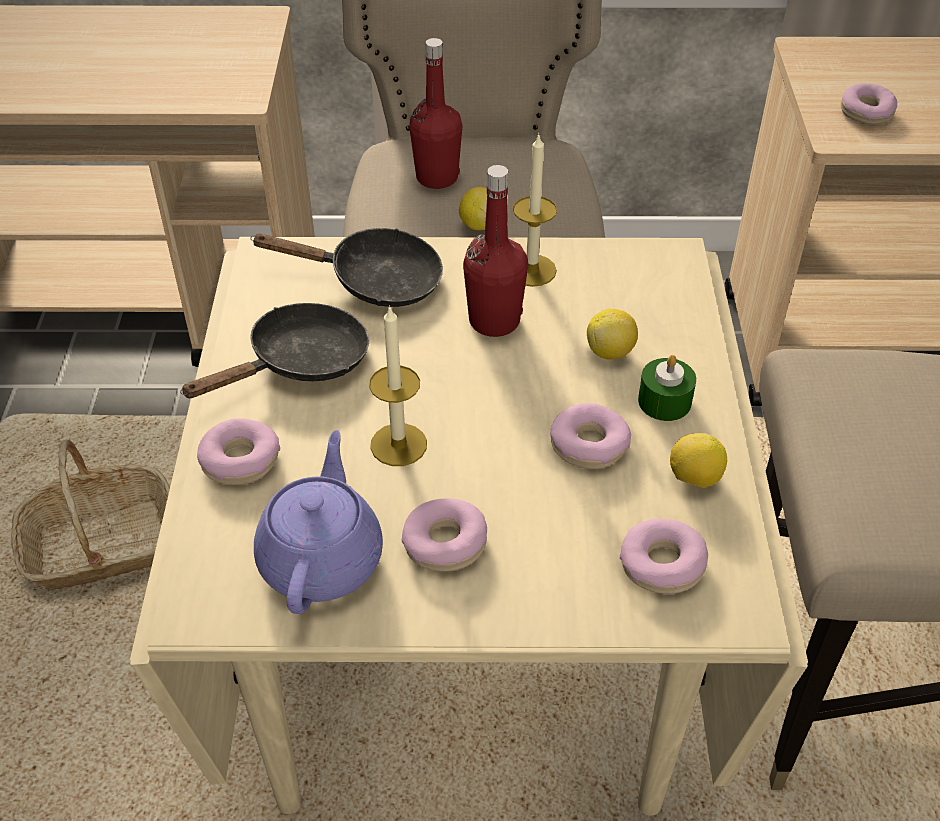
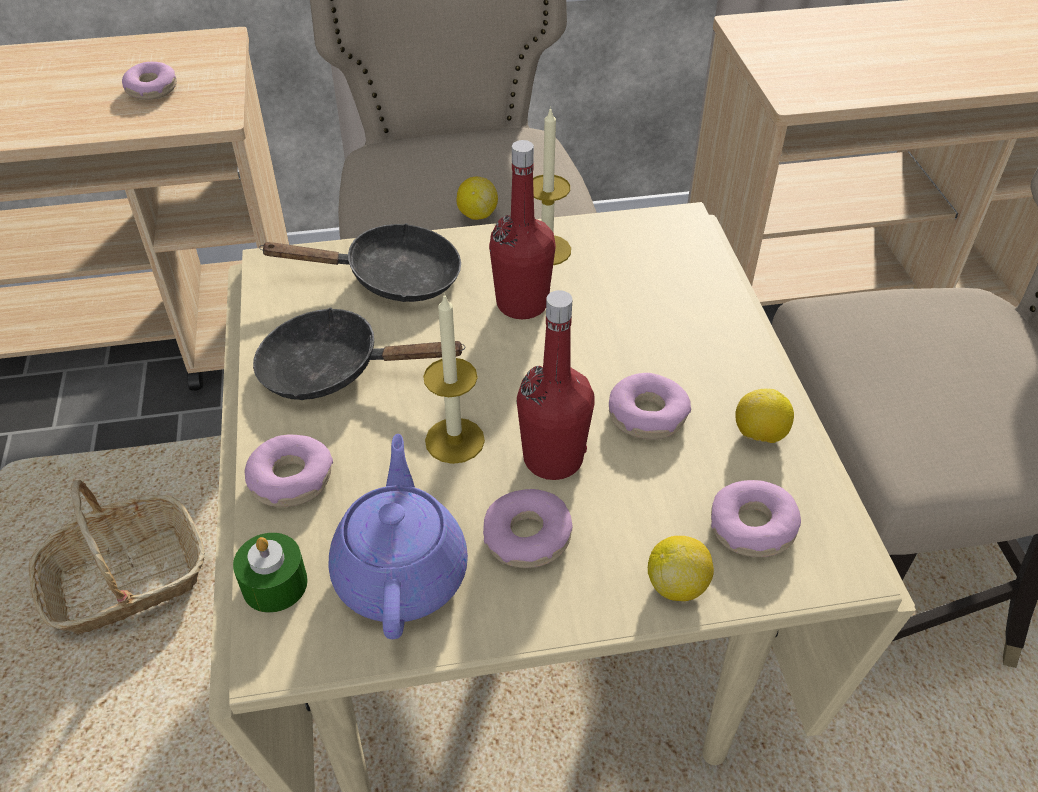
camera: 10 degrees left, 0 degrees up
black frying pan [180,303,369,398] -> black frying pan turned 120 degrees counterclockwise [253,307,465,400]
red bottle [409,38,463,189] -> red bottle moved to [517,290,594,480]
lemon [587,309,638,359] -> lemon moved to [648,536,714,601]
green candle [638,355,696,421] -> green candle moved to [233,533,308,613]
donut [841,83,897,125] -> donut moved to [122,62,177,100]

